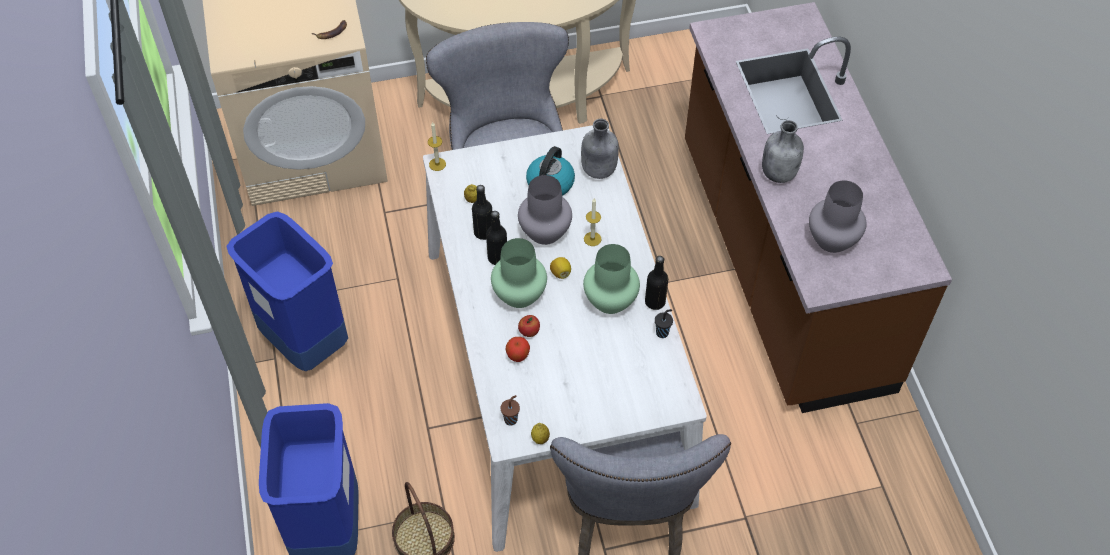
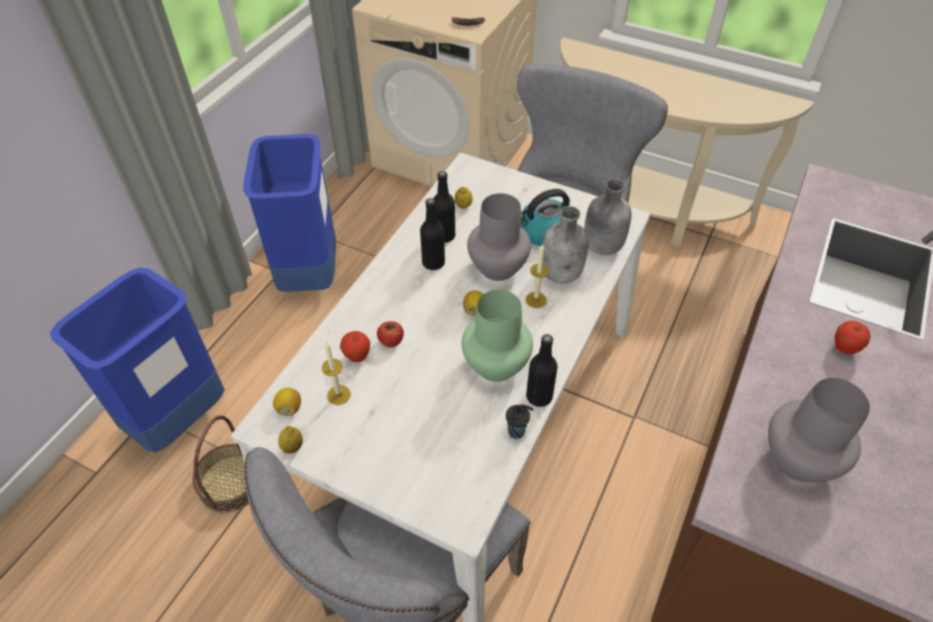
camera: 40 degrees right, 5 degrees down
candle [428,122,446,171] -> candle moved to [322,342,351,405]
green vase [491,238,547,308] -> none
brown cup [501,395,520,426] -> lemon [273,387,301,416]
grey bottle [762,120,804,183] -> grey bottle moved to [542,206,589,284]
none -> apple [835,321,871,354]

